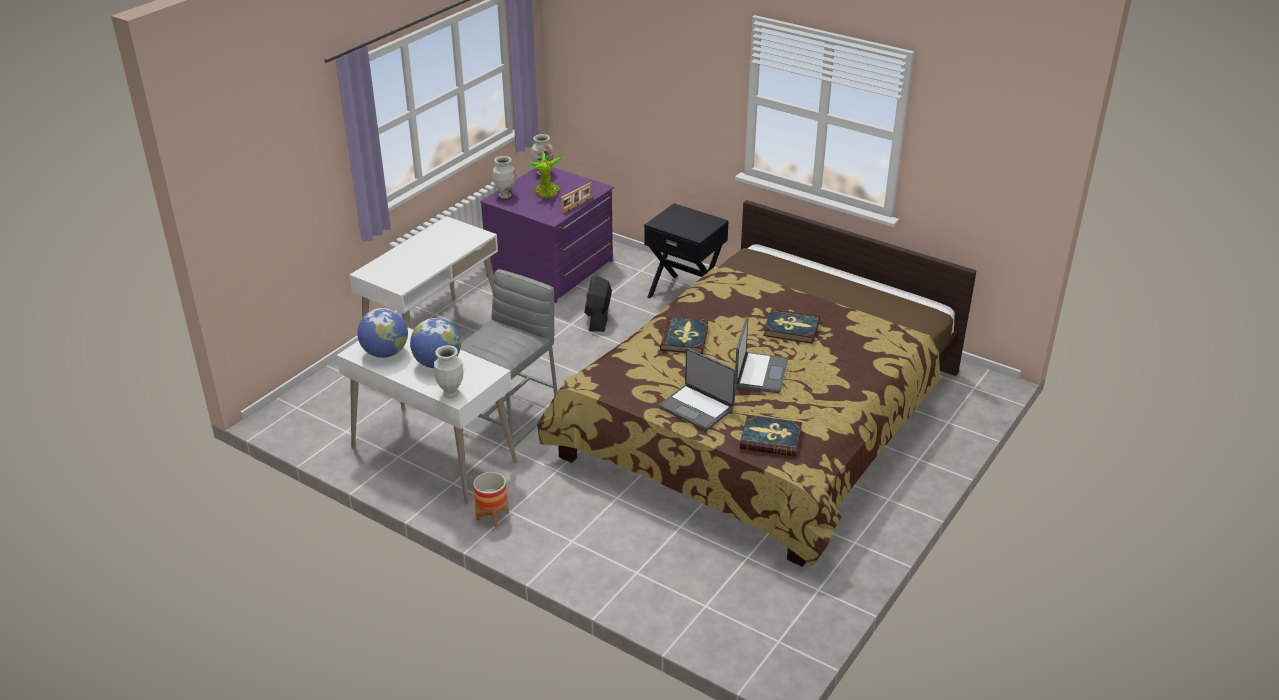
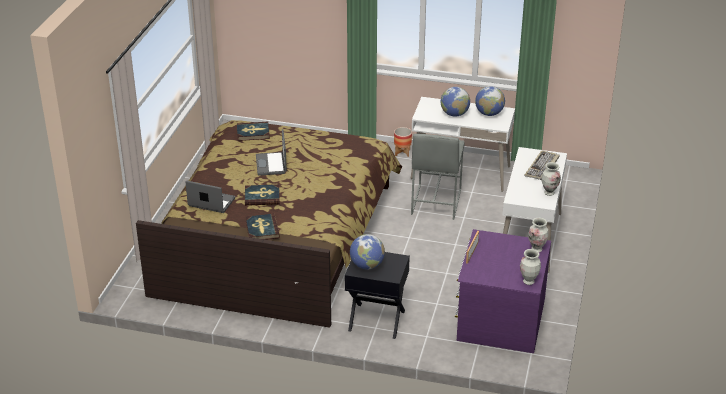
camera: 160 degrees right, 0 degrees up
vase [434,345,464,398] -> vase moved to [542,162,561,196]
potted plant [527,151,563,198] -> none
black fan [584,275,612,332] -> none
laptop [658,348,736,431] -> laptop moved to [185,181,235,213]
book [660,317,709,354] -> book moved to [245,213,280,240]
none -> globe [350,234,385,270]
none -> keyboard [524,150,560,180]

